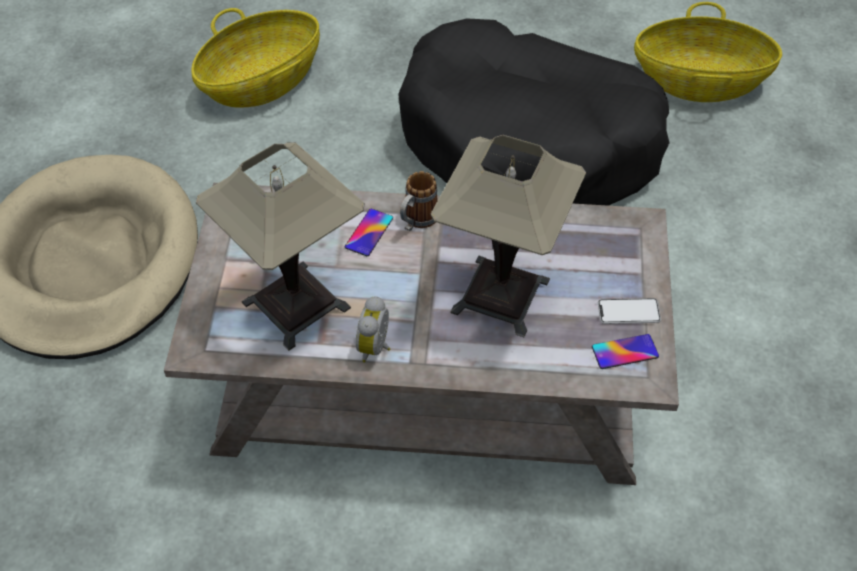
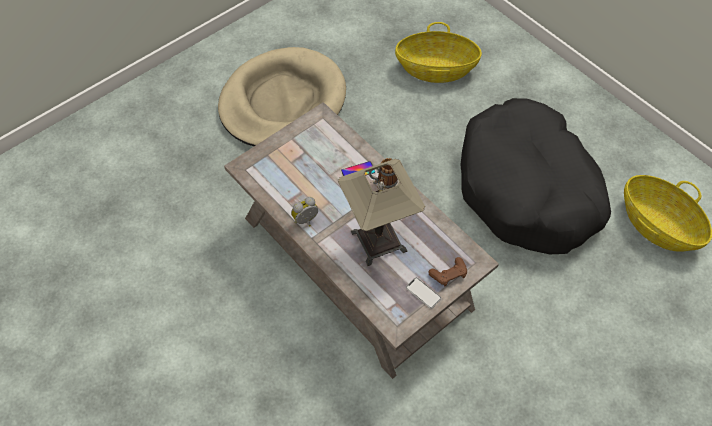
camera: 45 degrees right, 5 degrees up
table lamp [196,142,364,351] -> none
phone [592,334,659,369] -> none
none -> brown game controller [429,257,467,286]

